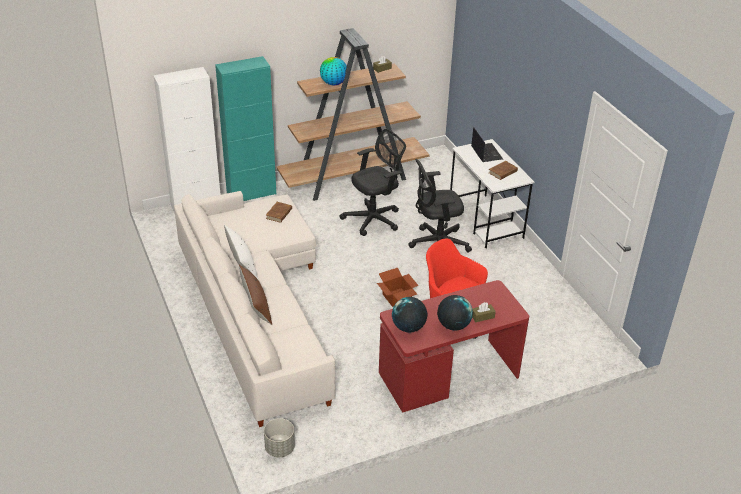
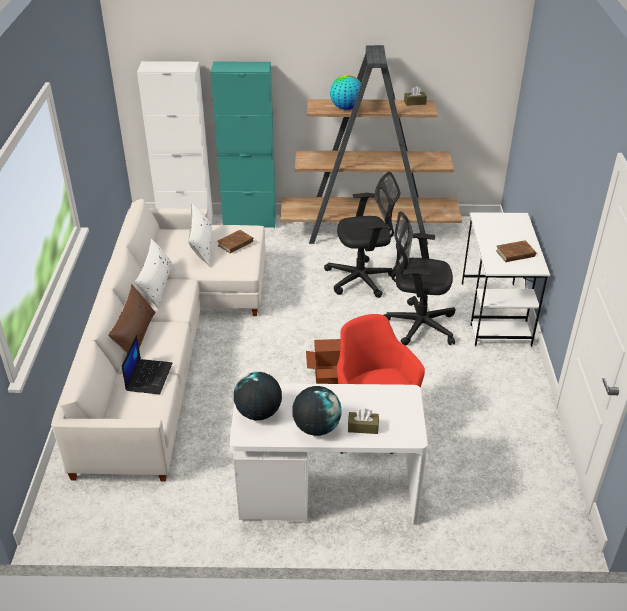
camera: 25 degrees right, 0 degrees up
grey planter [264,418,295,457] -> none
red desk [379,280,529,413] -> white desk [230,383,428,525]
laptop [471,127,503,162] -> laptop moved to [122,335,172,395]
none -> white pillow [188,203,212,267]

